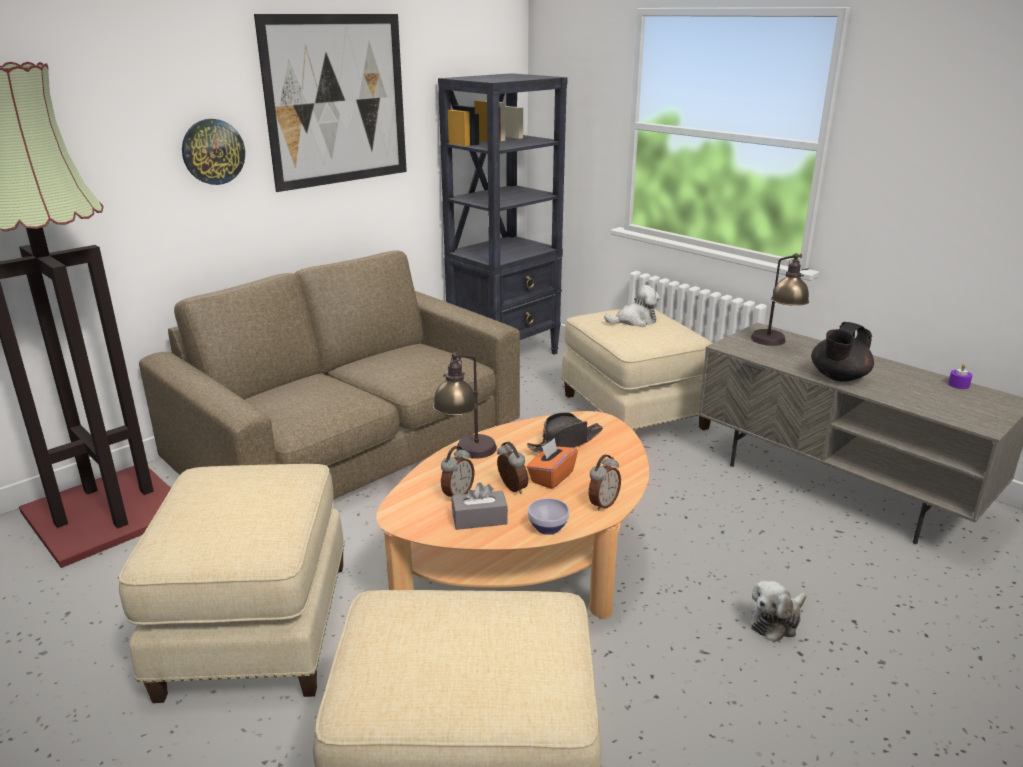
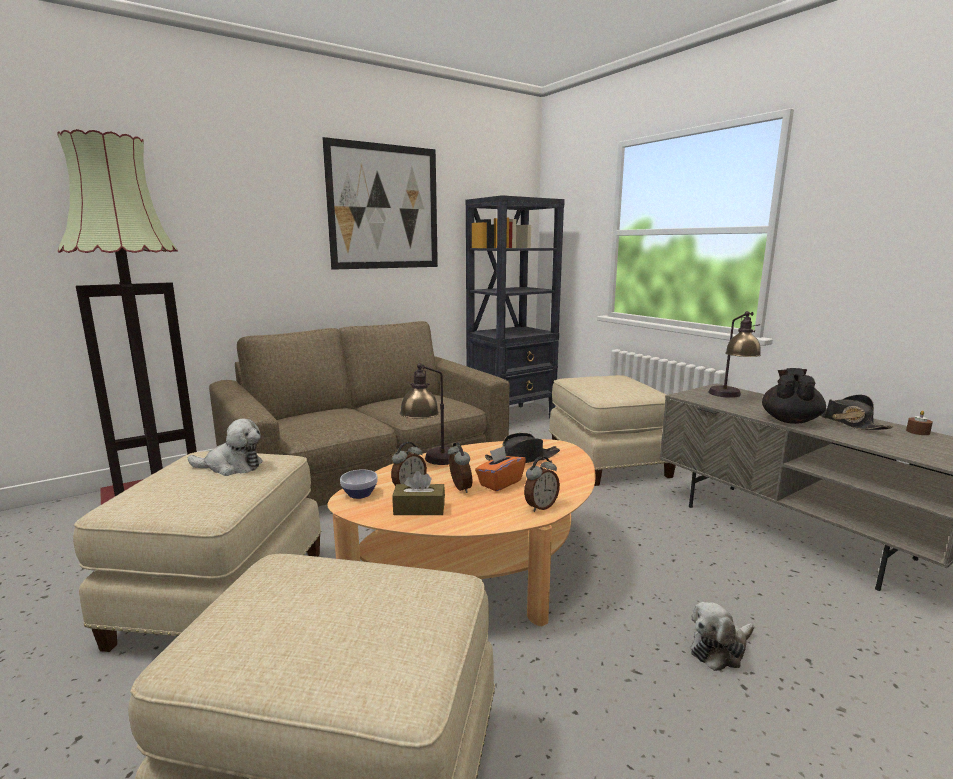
camera: 10 degrees right, 10 degrees down
wall clock [182,119,245,185] -> none
grey tissue box [452,482,508,530] -> brown tissue box [392,471,445,515]
bowl [528,498,570,535] -> bowl moved to [340,469,378,499]
plush toy [604,285,660,327] -> plush toy moved to [188,418,263,476]
black teapot [811,322,874,381] -> black teapot turned 150 degrees clockwise [762,368,826,424]
purple candle [948,364,973,389] -> brown candle [906,410,933,435]
none -> black hat [820,394,893,430]

